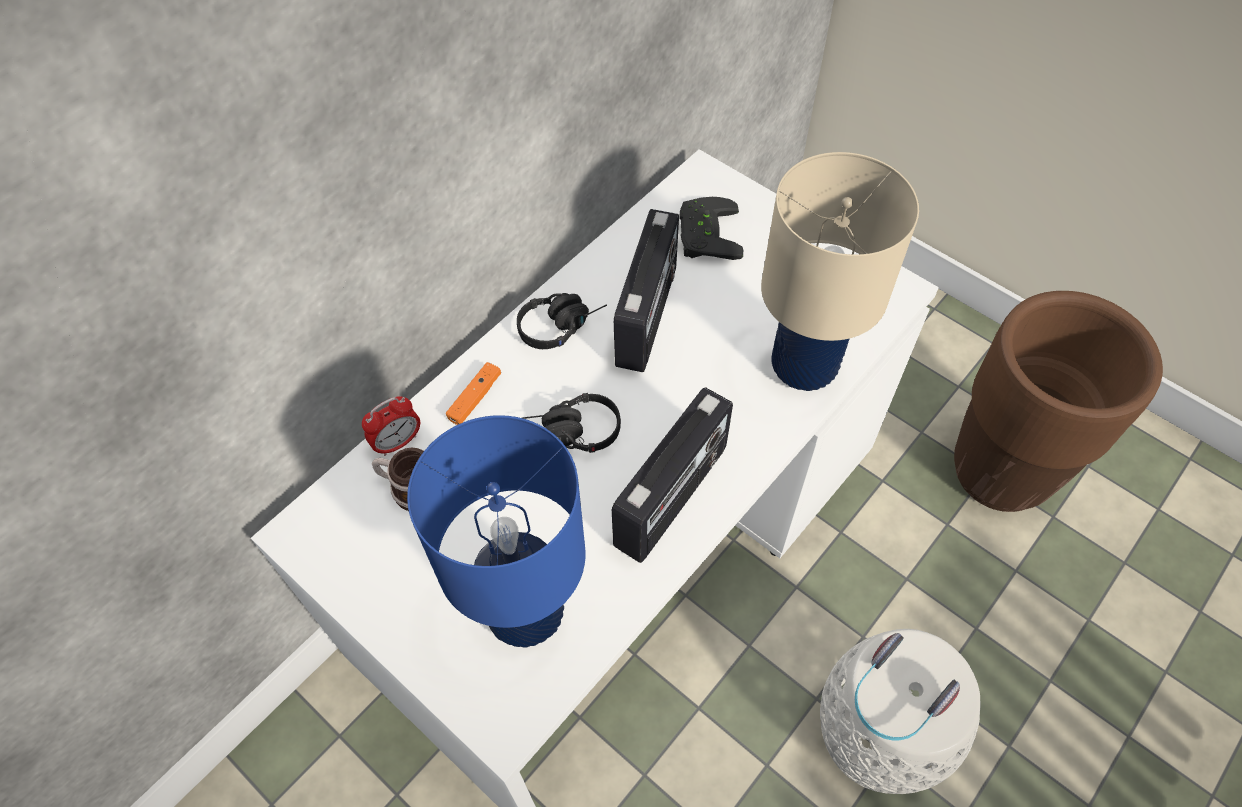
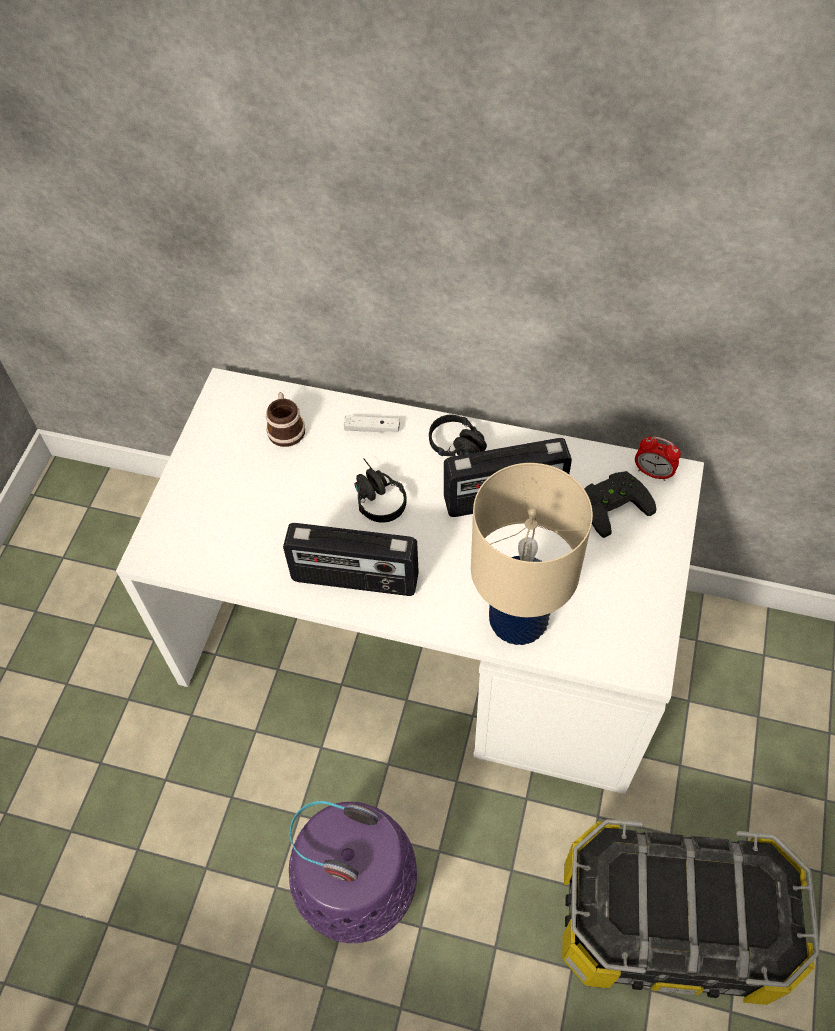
camera: 65 degrees right, 0 degrees up
alarm clock [362,396,420,456] -> alarm clock moved to [635,437,681,481]
blue table lamp [407,415,586,648] -> none
orange game controller [446,362,501,425] -> white game controller [344,416,400,432]
white stool [820,629,980,794] -> purple stool [289,802,417,943]
brown planter [954,291,1163,512] -> storage box [562,819,819,1005]

